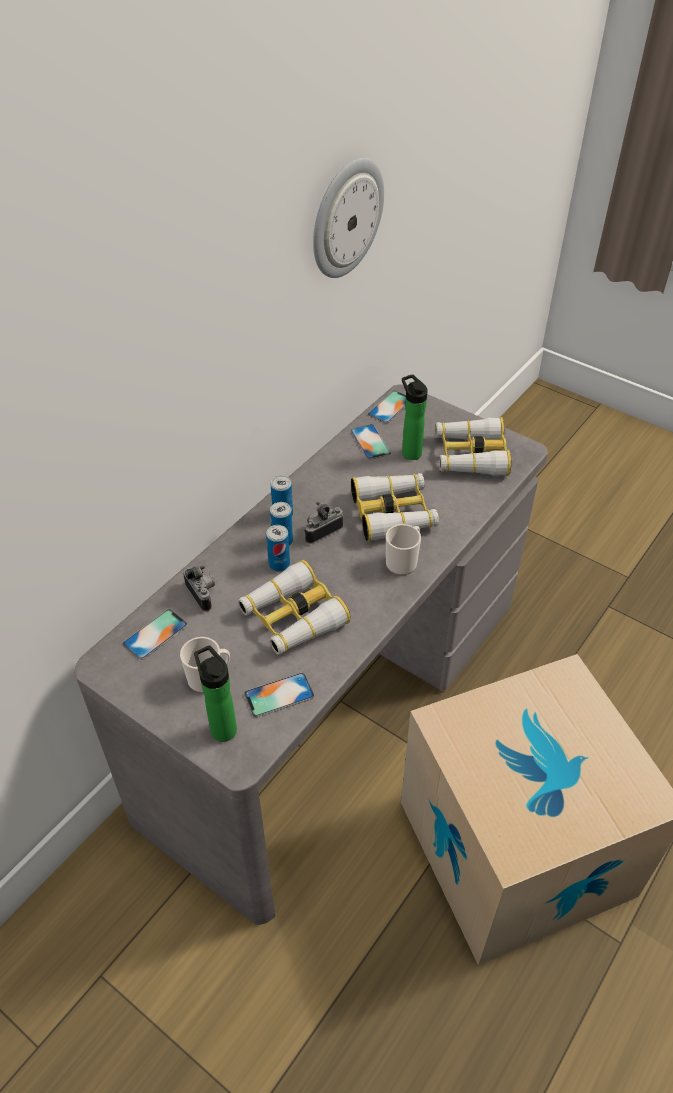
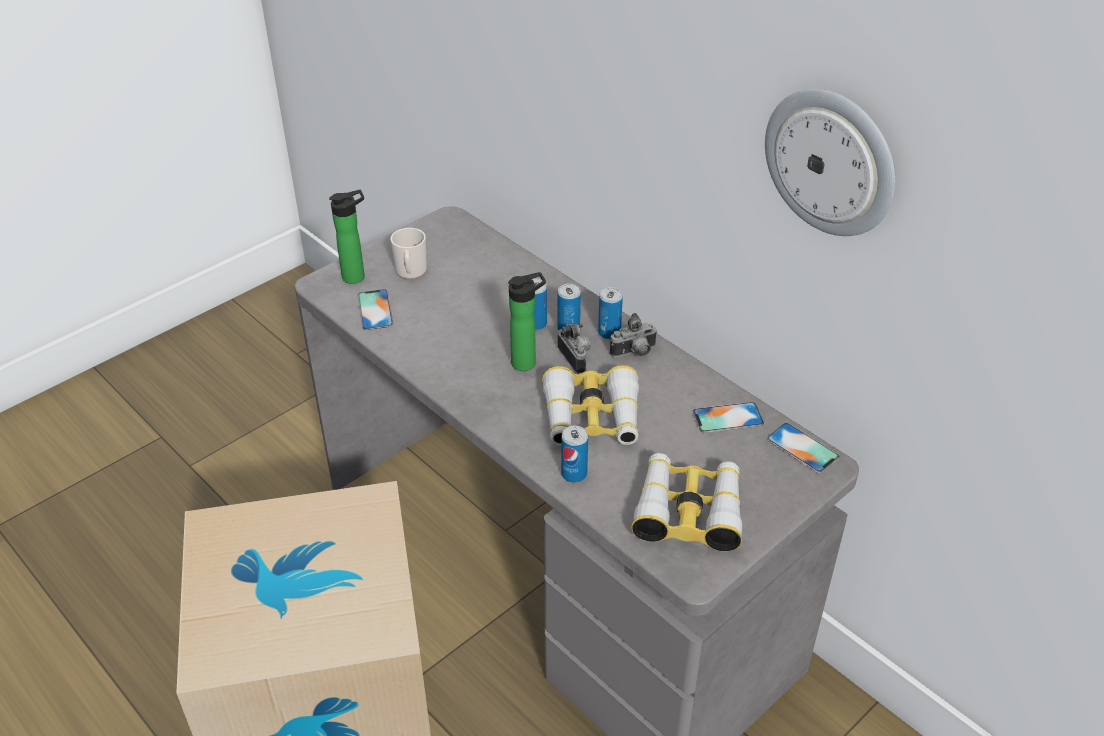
camera: 100 degrees right, 5 degrees down
phone [123,609,188,660] -> none
camera [183,565,215,612] -> camera moved to [610,313,658,357]
binoculars [238,560,351,655] -> none
mug [386,524,421,575] -> none
bottle [402,374,428,460] -> bottle moved to [508,272,546,371]
none -> can [561,426,588,483]

